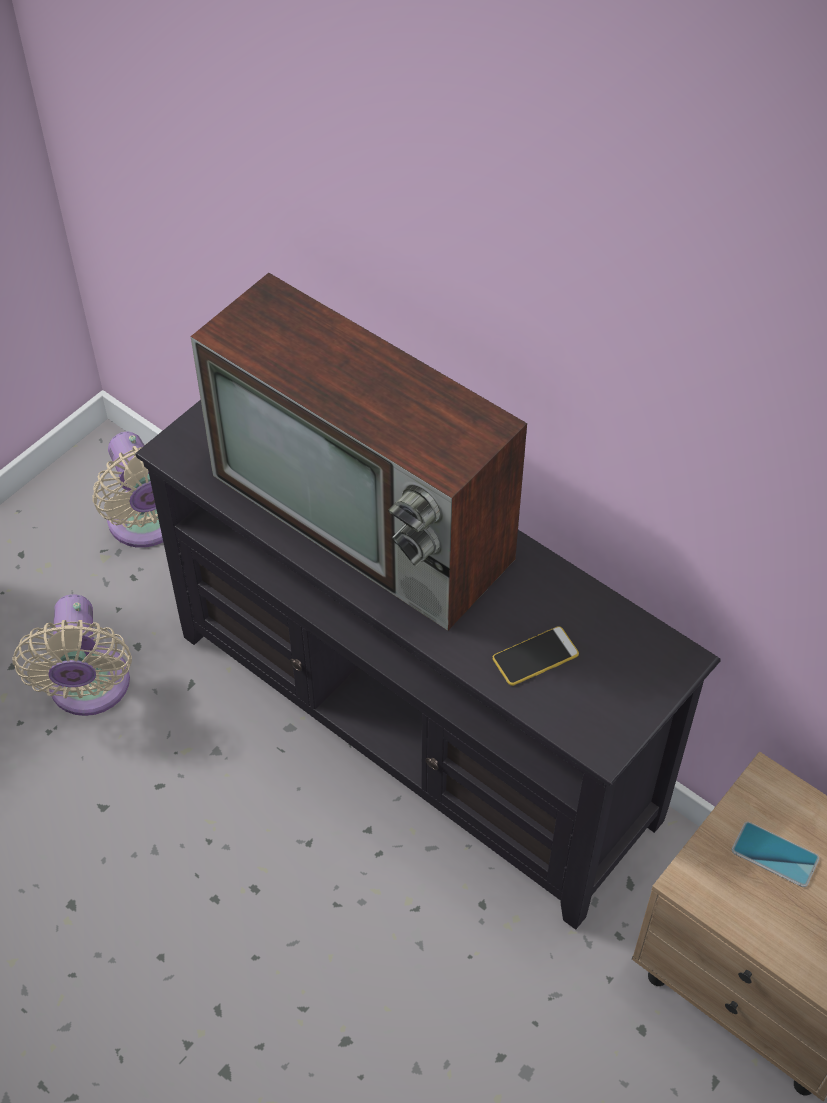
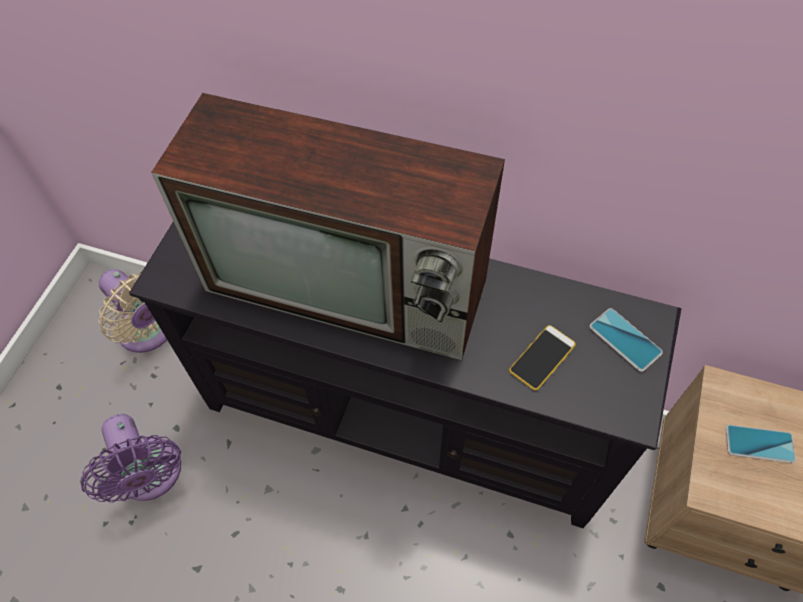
camera: 20 degrees left, 5 degrees up
beige fan [12,595,132,716] -> purple fan [81,414,181,503]
none -> phone [589,308,663,372]

